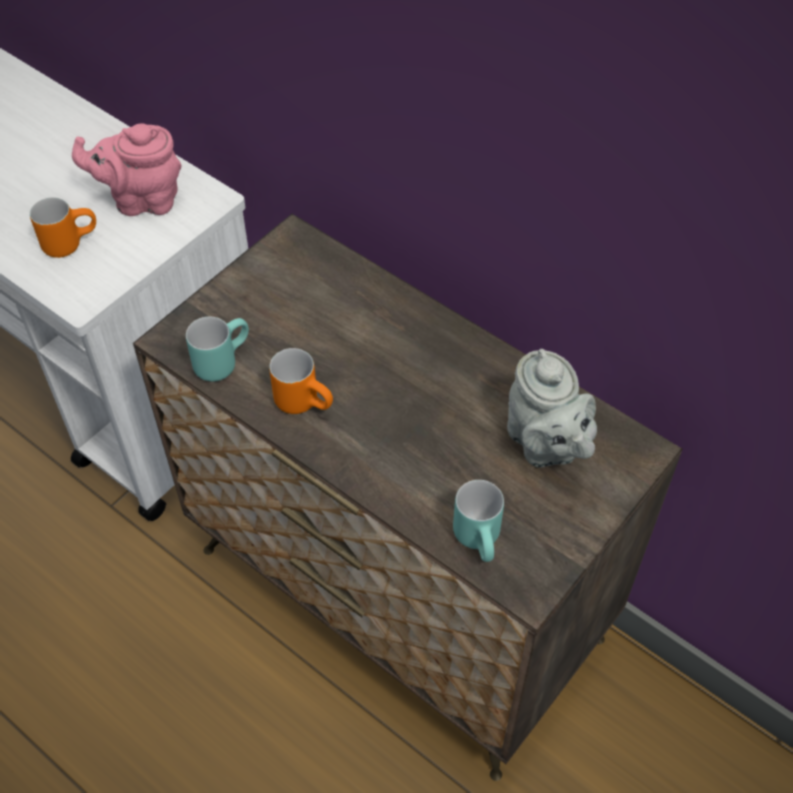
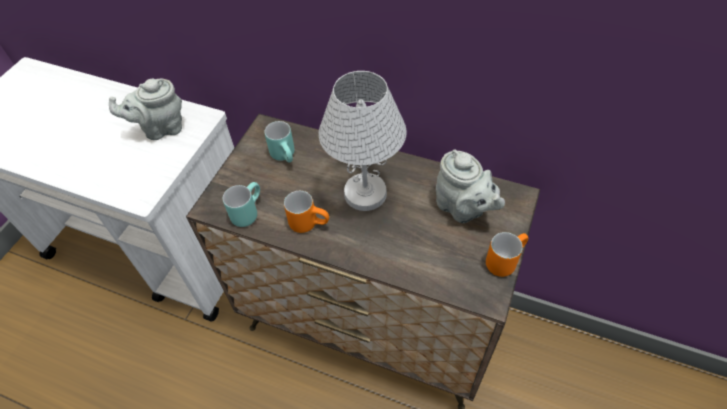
camera: 15 degrees left, 0 degrees up
orange mug [30,197,96,258] -> orange mug moved to [486,232,528,277]
pink teapot [72,123,182,216] -> grey teapot [109,78,182,140]
turquoise mug [453,480,504,562] -> turquoise mug moved to [264,121,295,162]
none -> white table lamp [319,71,407,211]

